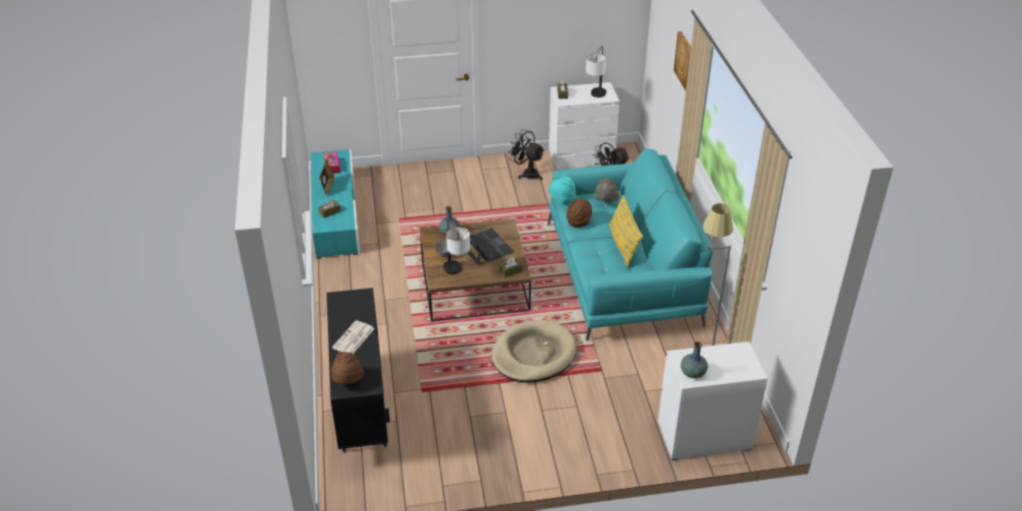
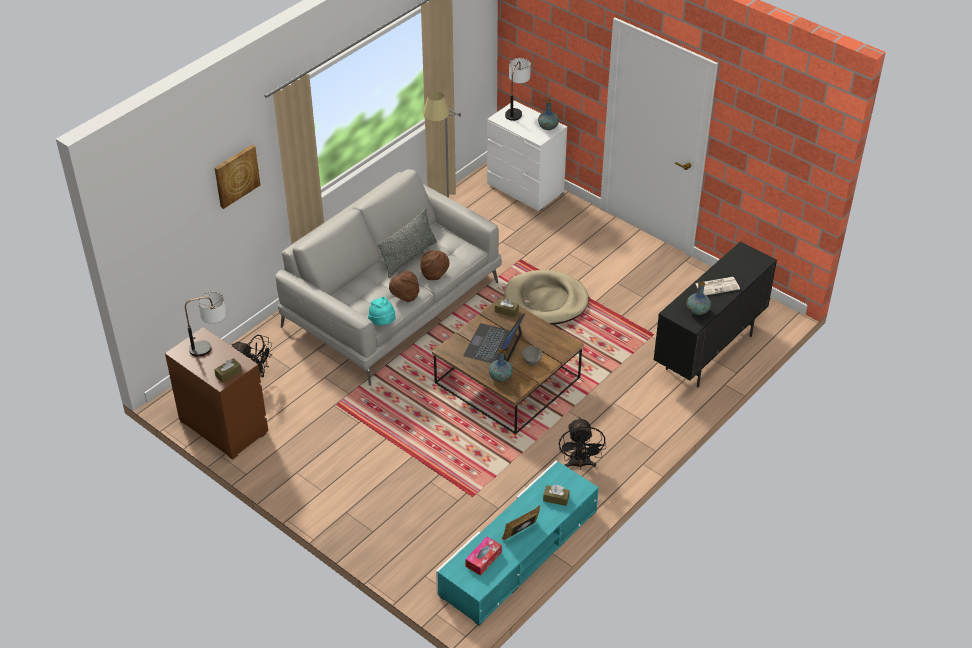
camera: 130 degrees left, 5 degrees up
brown hat [331,352,364,384] -> brown hat moved to [420,250,450,280]
table lamp [443,219,470,274] -> table lamp moved to [505,58,531,121]
black fan [508,129,545,180] -> black fan moved to [559,417,606,470]
turquoise sofa [547,148,713,341] -> grey sofa [276,169,502,386]
white dresser [549,82,620,170] -> brown dresser [165,327,268,460]
grey hat [594,177,619,202] -> none
yellow pillow [609,195,643,267] -> grey pillow [377,209,437,278]
none -> vase [687,282,711,315]

